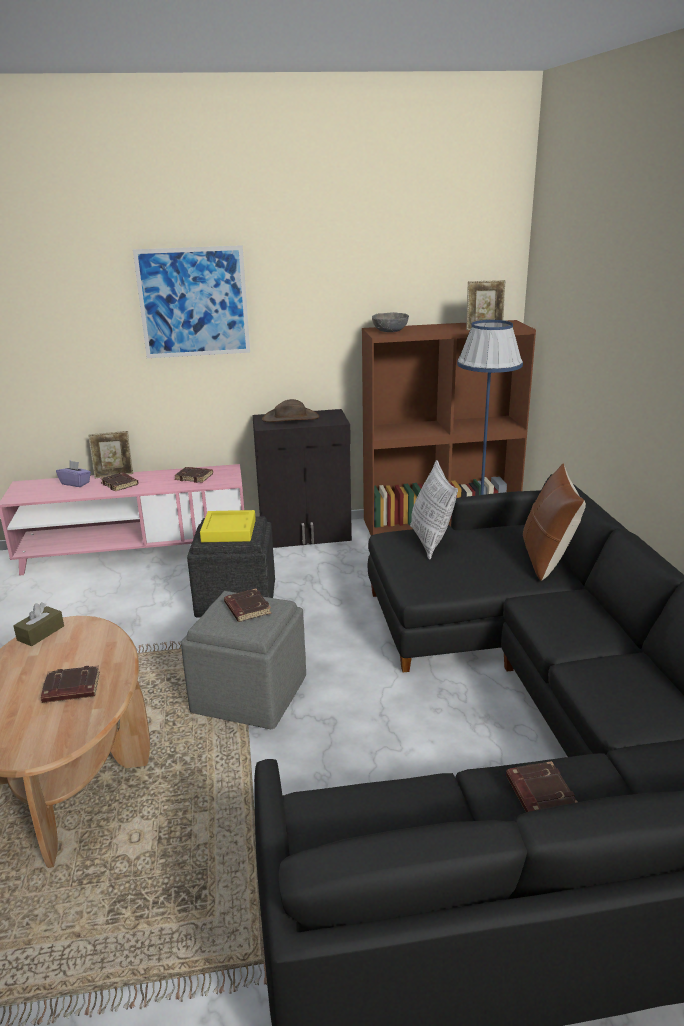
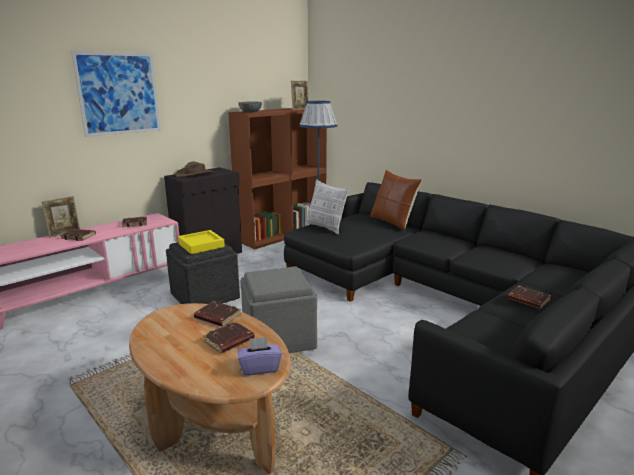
camera: 35 degrees left, 5 degrees down
brown tissue box [13,602,64,646] -> none
purple tissue box [56,461,91,487] -> purple tissue box moved to [238,337,282,376]
brown book [224,588,271,622] -> brown book moved to [194,301,241,327]

